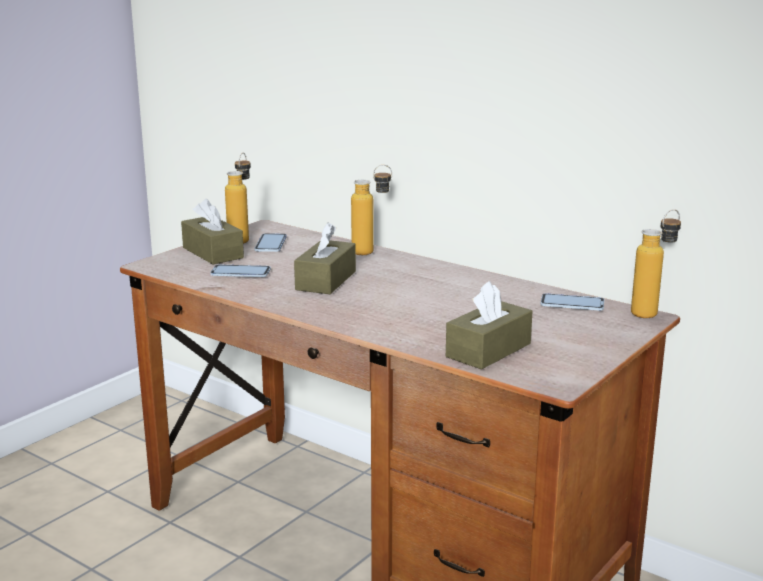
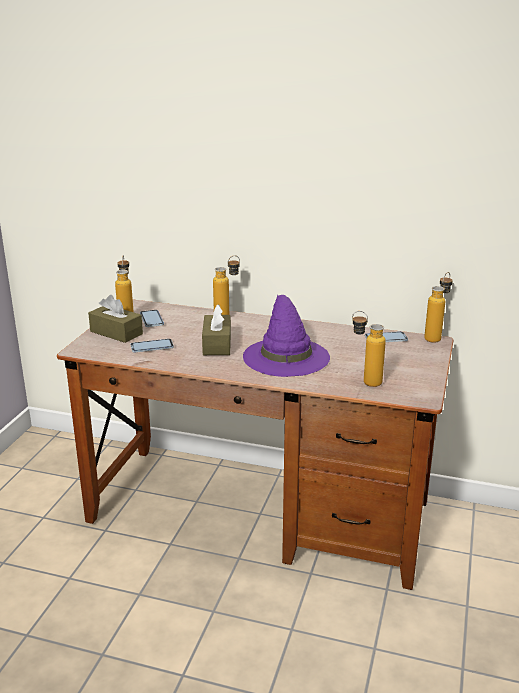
camera: 20 degrees left, 5 degrees up
brown tissue box [446,281,533,370] -> bottle [352,311,386,387]
none -> purple hat [243,295,330,377]

